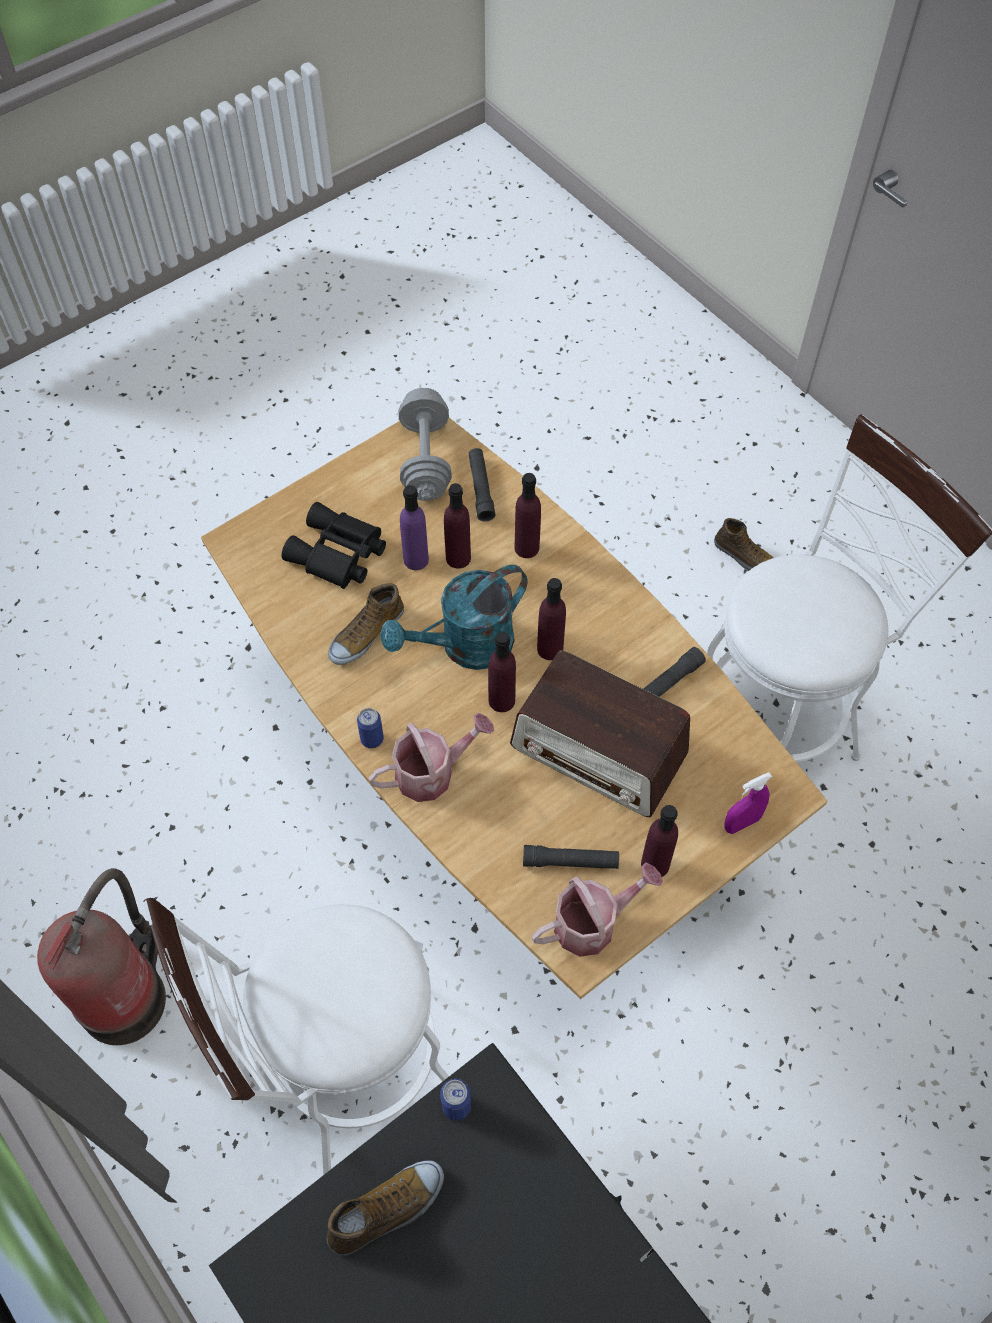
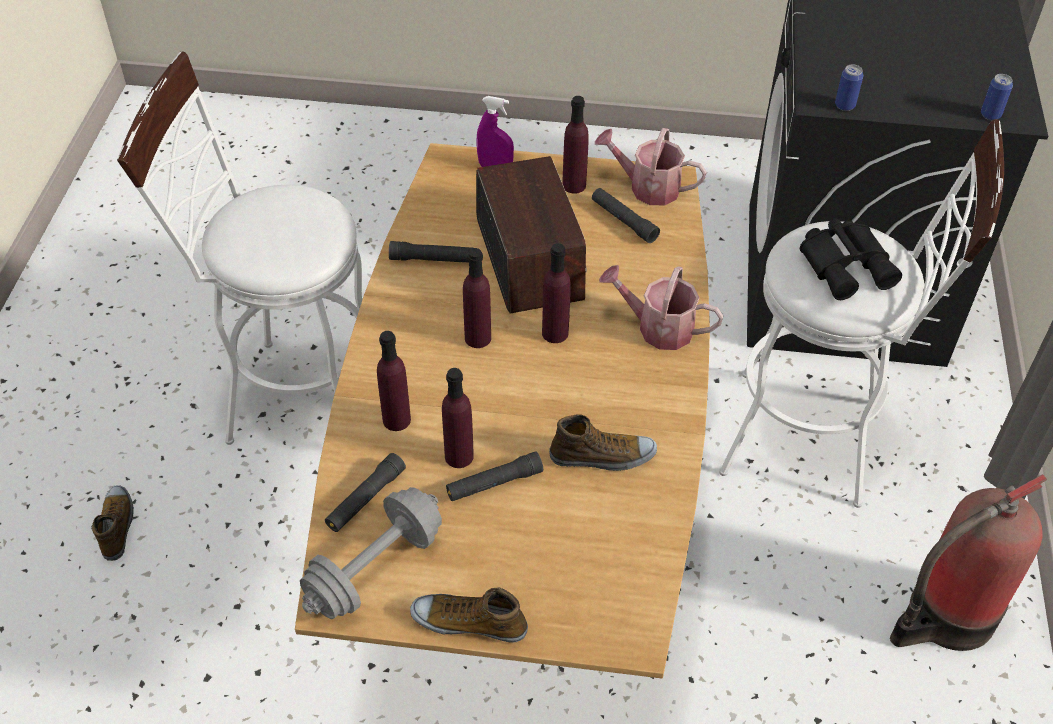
camera: 135 degrees left, 10 degrees down
black binoculars [282,502,386,589] -> black binoculars moved to [800,218,902,300]
shoe [327,1160,444,1256] -> shoe moved to [410,587,528,643]
can [357,708,384,748] -> can moved to [981,74,1013,120]
turquoise watering can [380,565,528,670] -> none
purple bottle [400,485,429,570] -> black flashlight [446,451,543,501]

